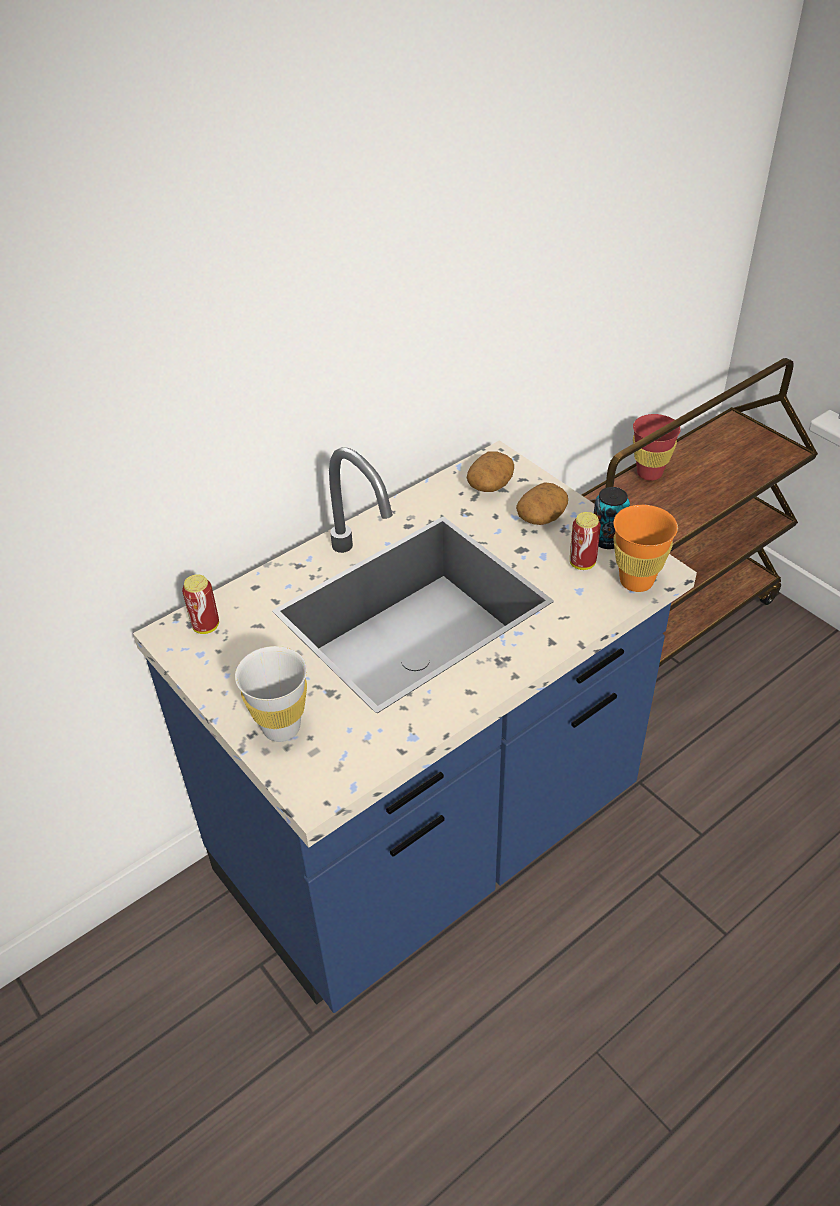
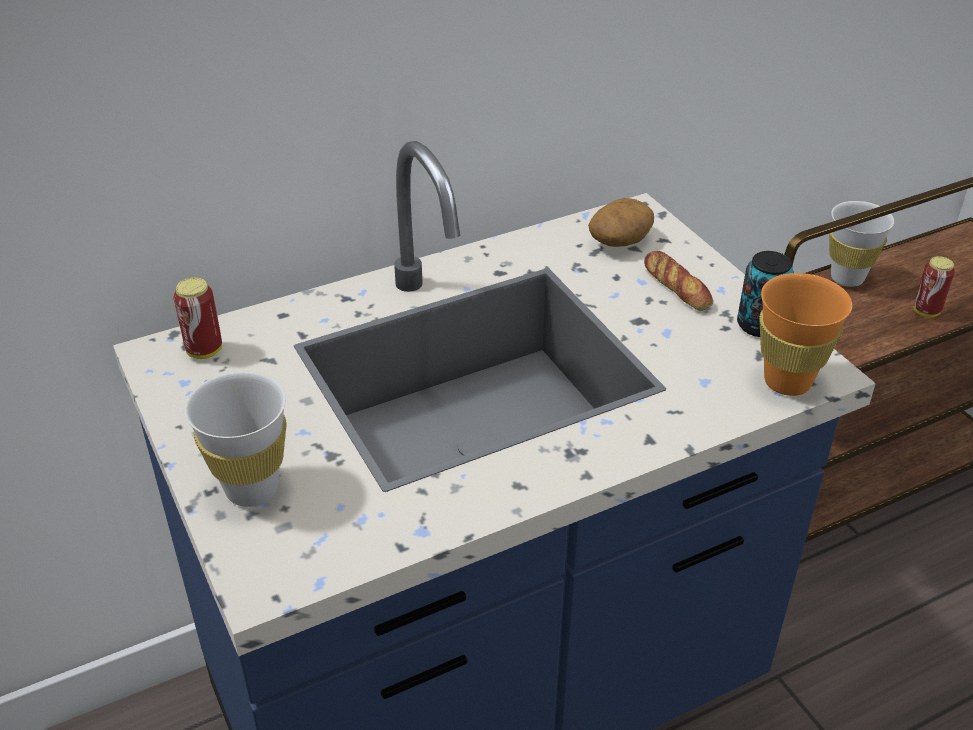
camera: 10 degrees right, 5 degrees down
potato [516,482,568,525] -> bread [644,251,713,311]
can [570,512,601,570] -> can moved to [914,256,955,318]
red cup [633,414,681,481] -> white cup [829,201,894,287]

